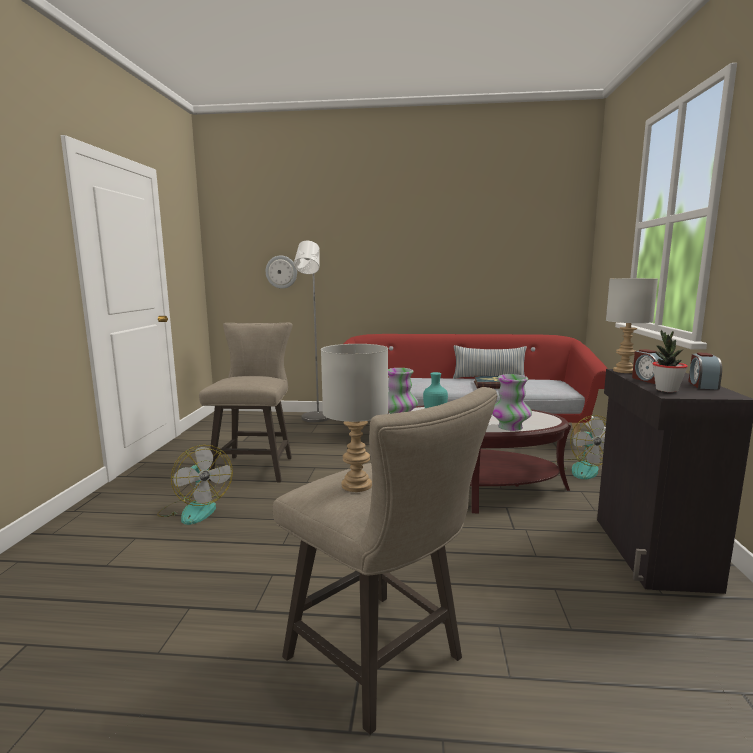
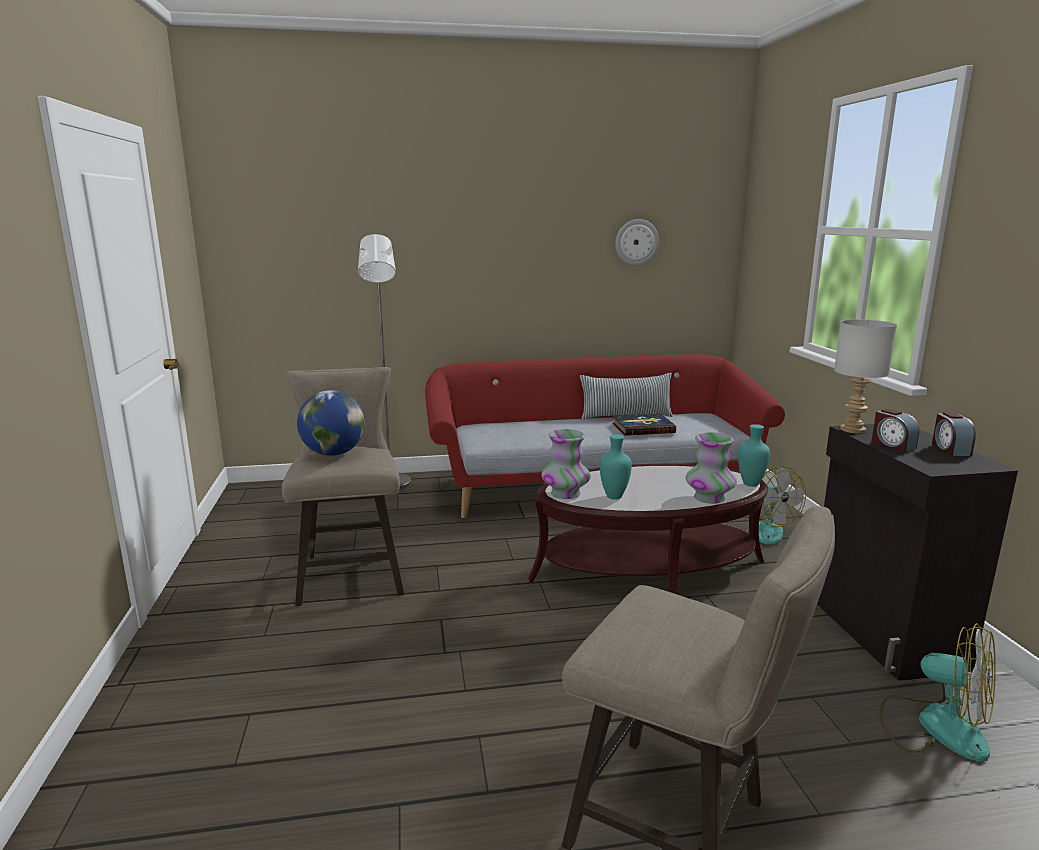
camera: 15 degrees left, 5 degrees up
fan [157,445,233,525] -> fan moved to [879,623,996,762]
wall clock [266,256,297,289] -> wall clock moved to [615,219,659,265]
grey table lamp [321,344,388,492] -> none
potted plant [652,330,688,392] -> none
none -> globe [297,390,365,456]
none -> turquoise vase [738,424,770,487]

